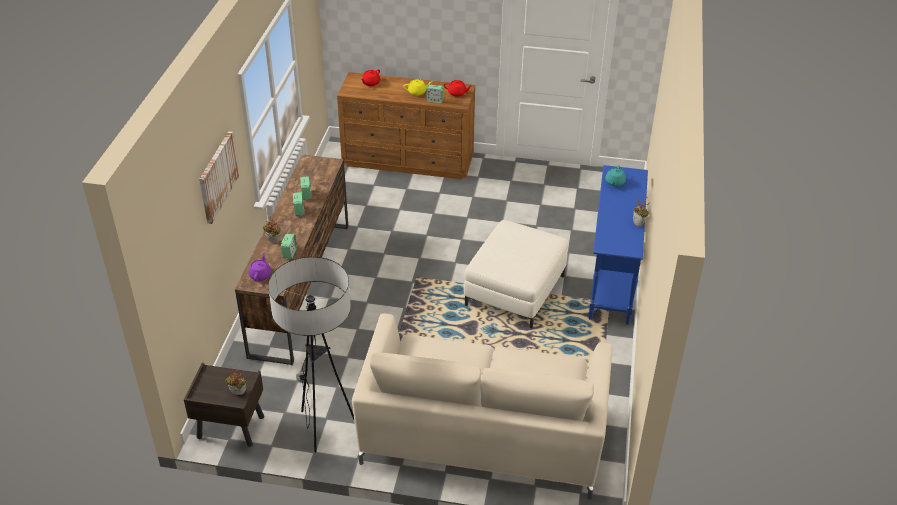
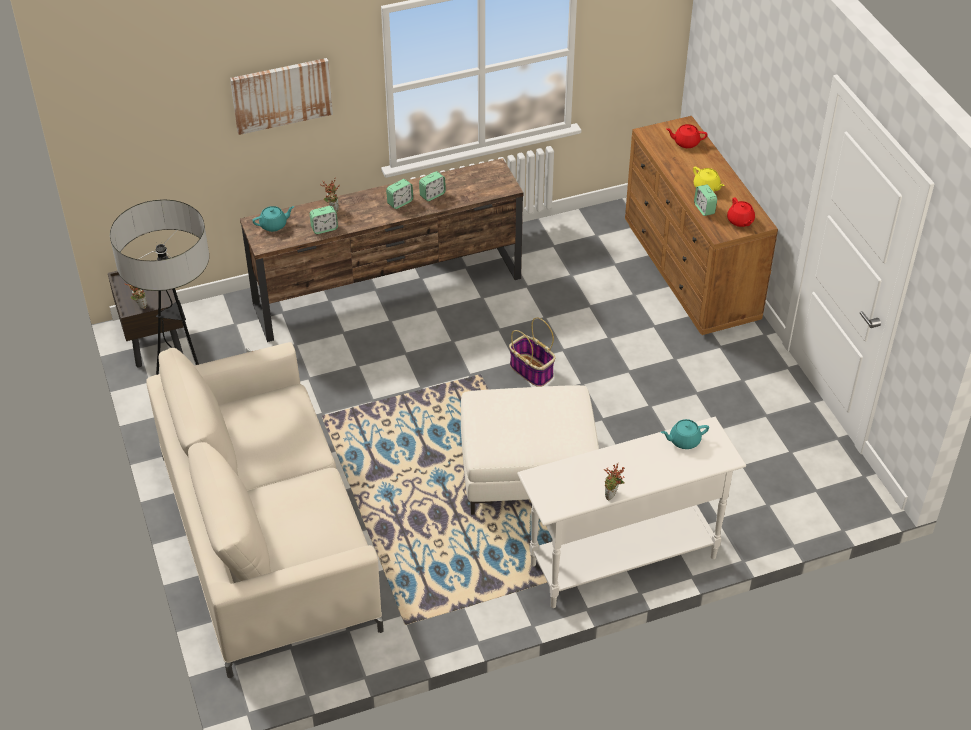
camera: 60 degrees right, 5 degrees up
purple teapot [249,253,272,281] -> turquoise teapot [252,206,294,232]
blue console table [589,165,648,325] -> white console table [517,417,746,608]
none -> basket [509,317,556,387]

